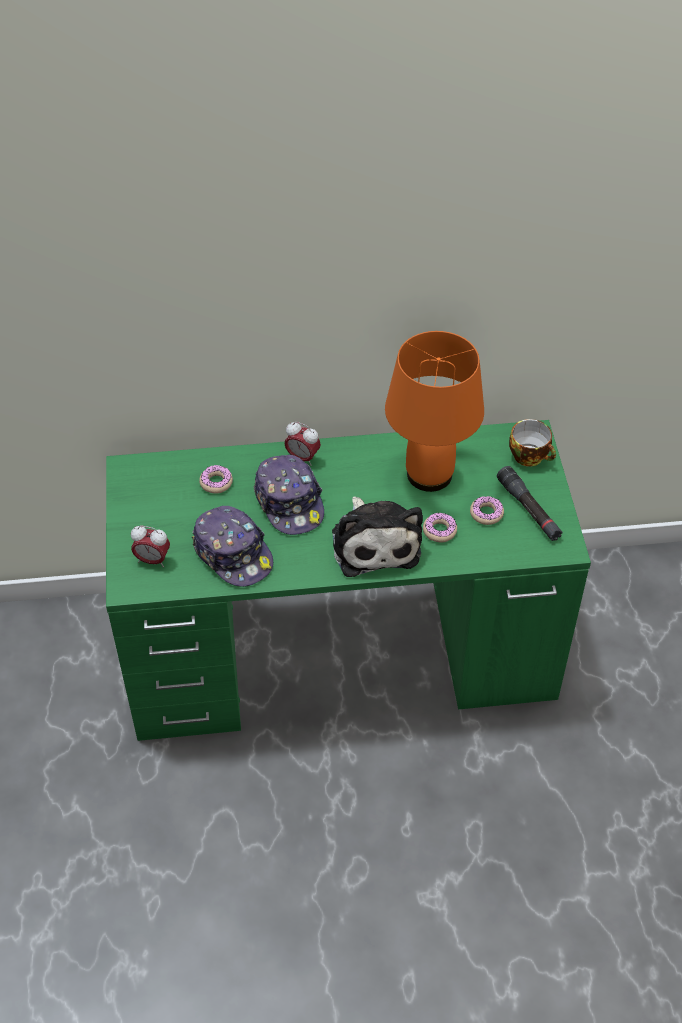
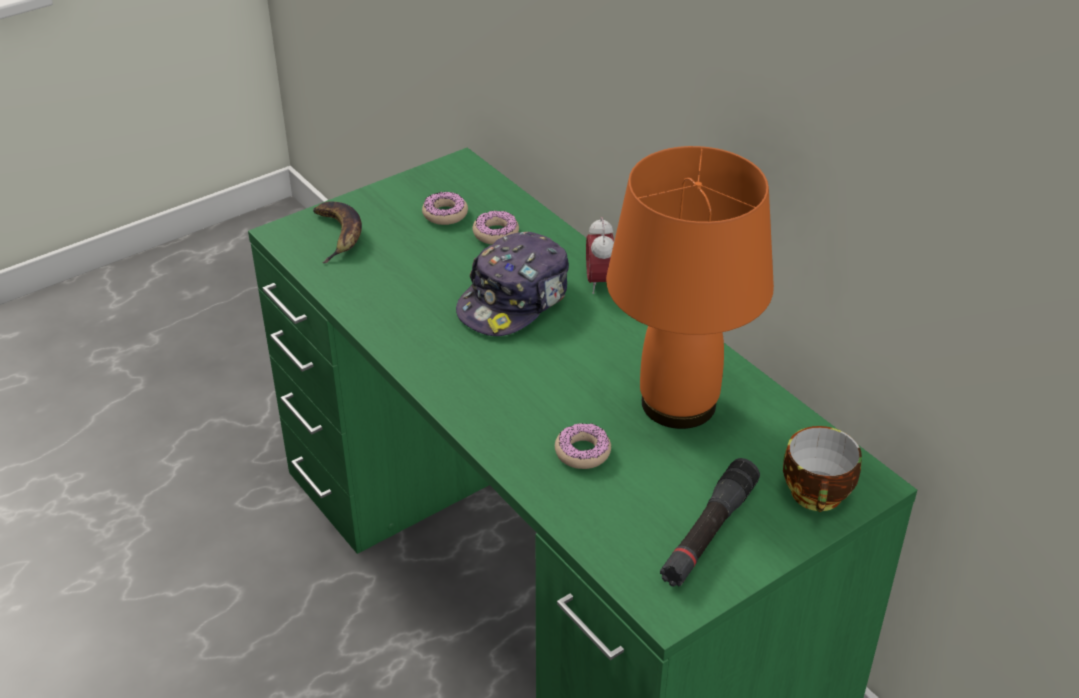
camera: 60 degrees right, 10 degrees down
alarm clock [131,526,170,567] -> banana [313,201,362,263]
cap [192,506,273,587] -> none
plush toy [332,496,423,577] -> none
donut [470,496,504,525] -> donut moved to [422,191,468,225]

